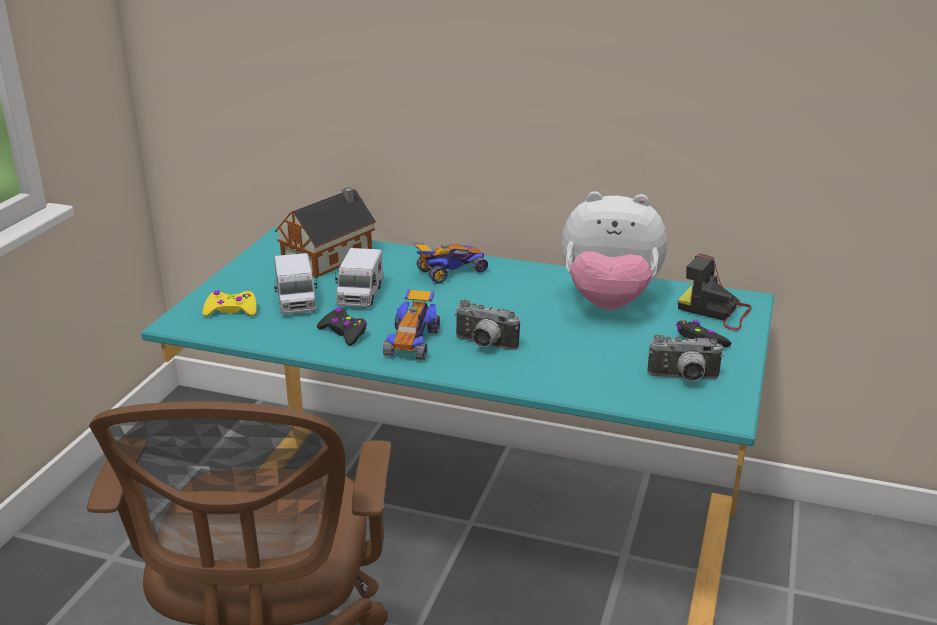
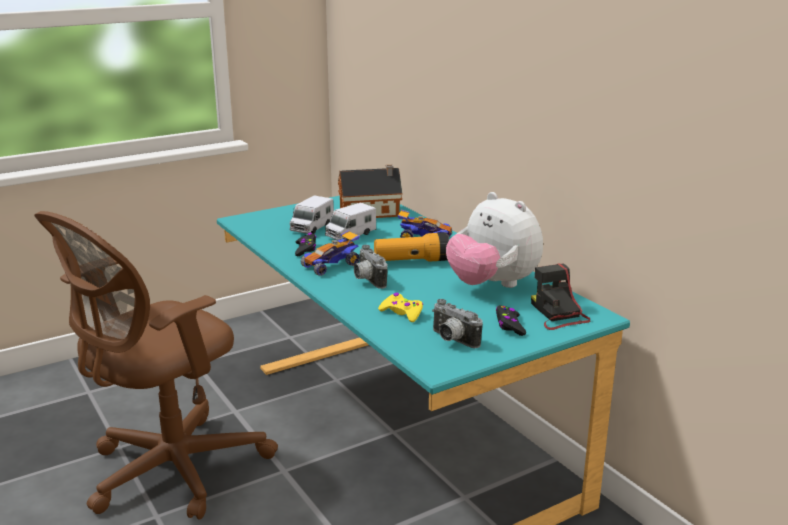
camera: 40 degrees right, 5 degrees down
yellow game controller [203,290,257,317] -> yellow game controller moved to [378,293,423,322]
none -> flashlight [374,232,449,262]

